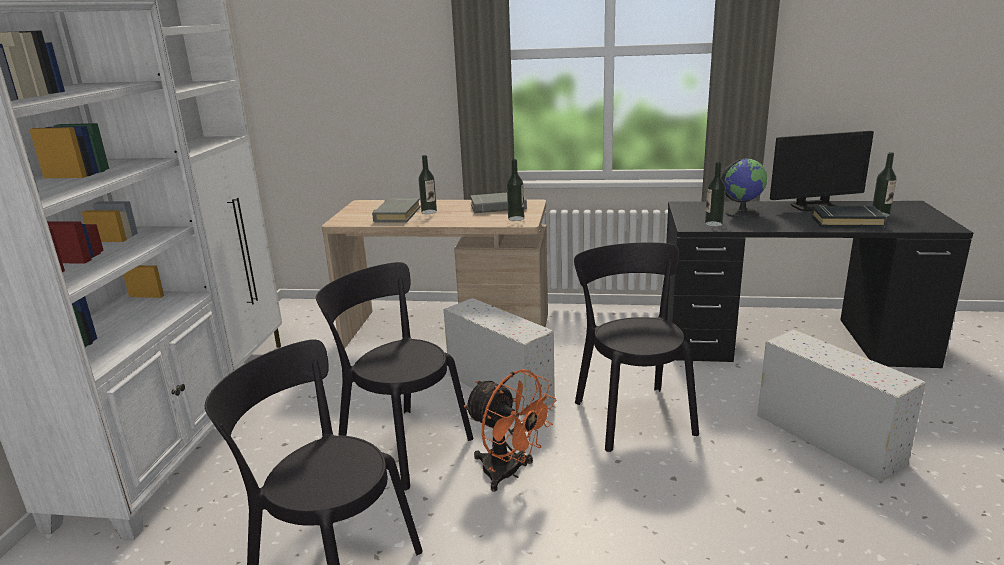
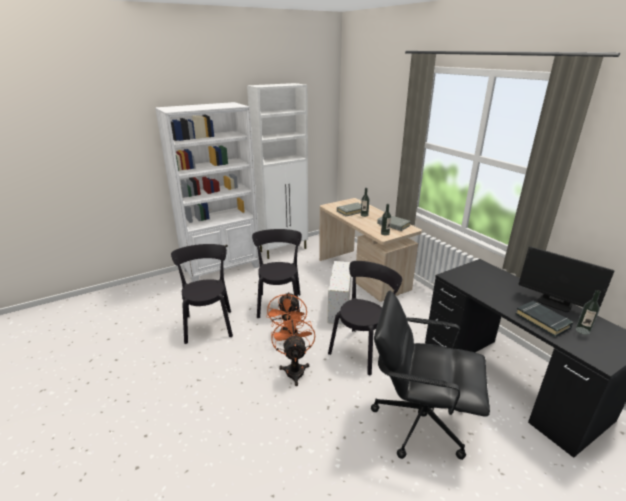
camera: 50 degrees right, 5 degrees up
bottle [705,162,726,227] -> none
globe [721,159,768,218] -> none
white storage box [757,330,926,482] -> black office chair [371,291,490,460]
none -> orange fan [271,315,315,386]

